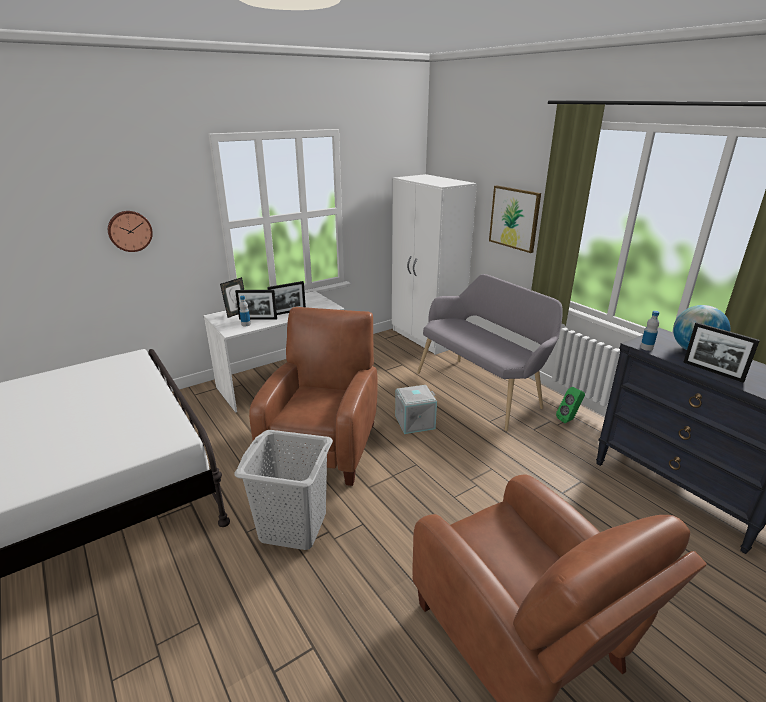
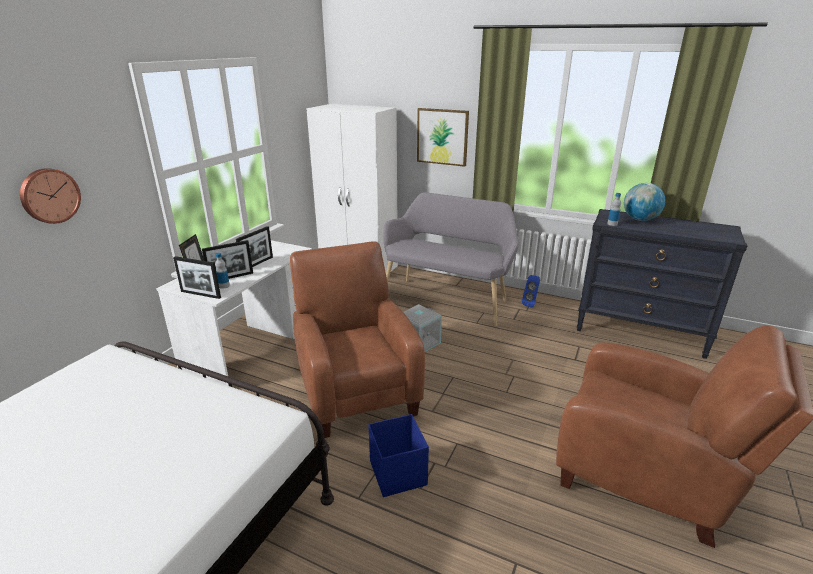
camera: 30 degrees left, 0 degrees up
grey laundry basket [235,430,333,550] -> blue storage box [368,414,429,497]
green speaker [556,387,585,423] -> blue speaker [522,275,540,308]
picture frame [683,322,760,383] -> picture frame moved to [173,256,221,299]

